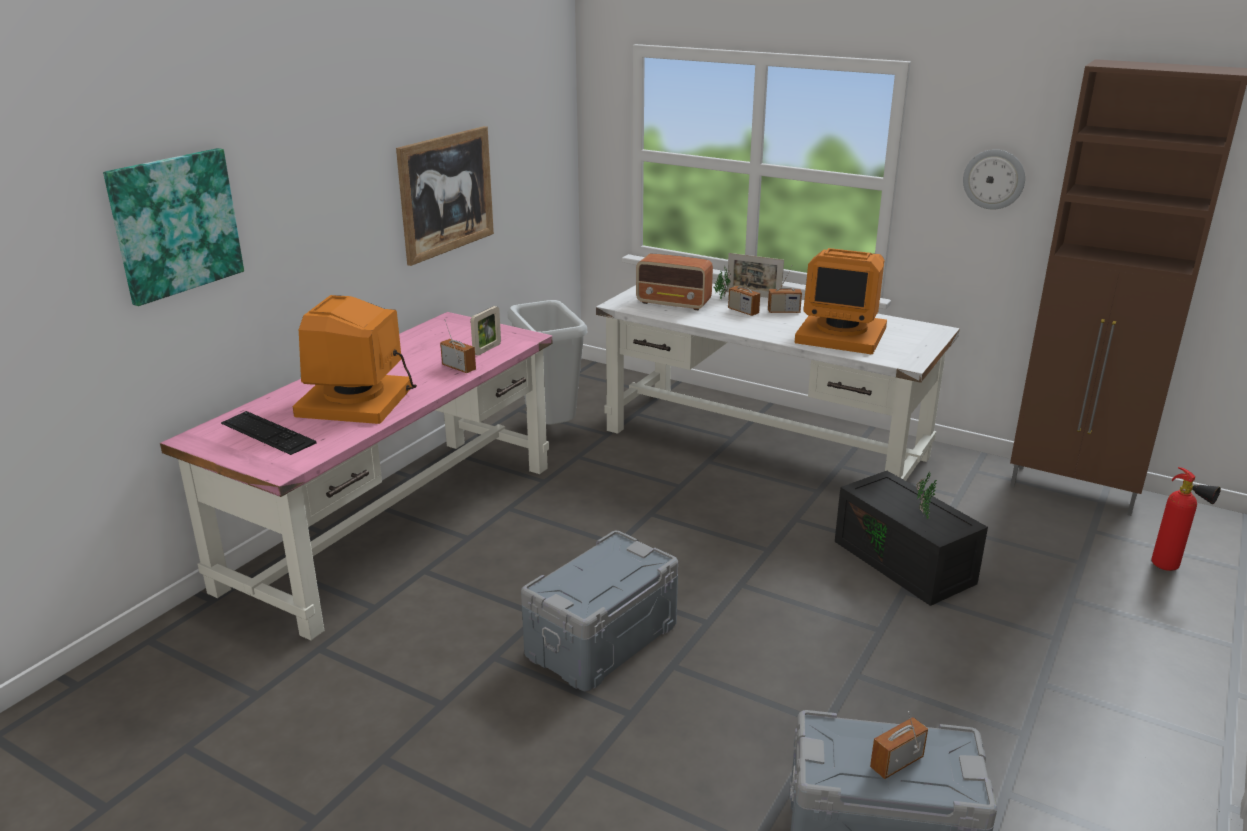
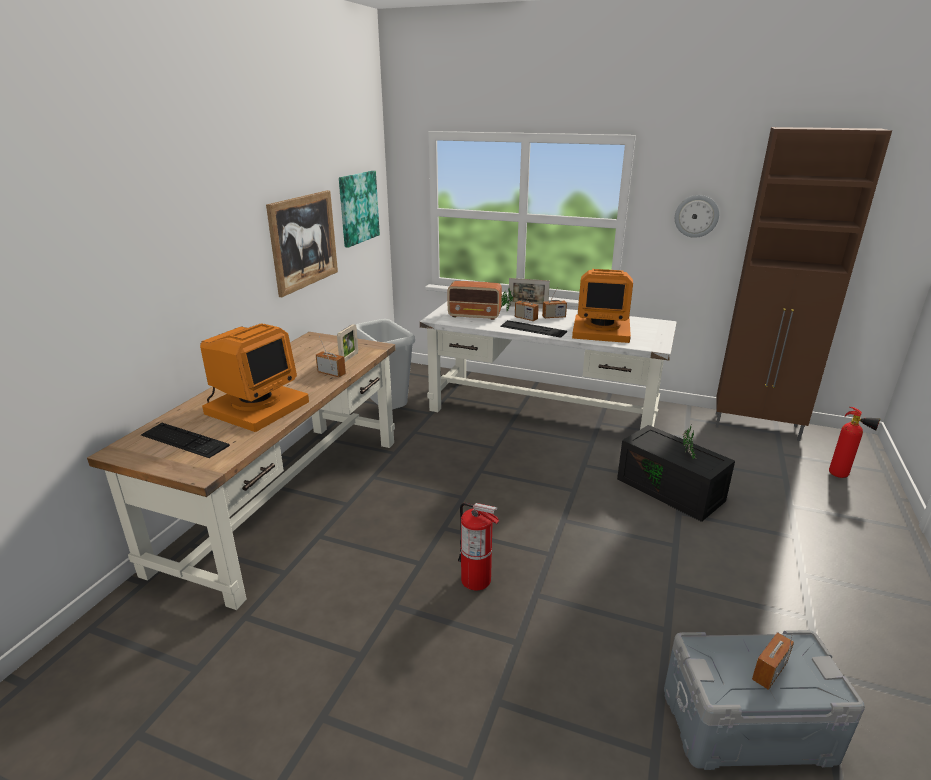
camera: 10 degrees left, 0 degrees up
picture [103,148,244,306] -> picture moved to [339,171,380,248]
pink desk [160,312,553,641] -> brown desk [87,332,395,610]
monitor [292,295,417,424] -> monitor turned 150 degrees counterclockwise [200,323,309,432]
grey storage box [521,531,678,691] -> fire extinguisher [458,503,499,590]
none -> keyboard [500,320,567,338]

